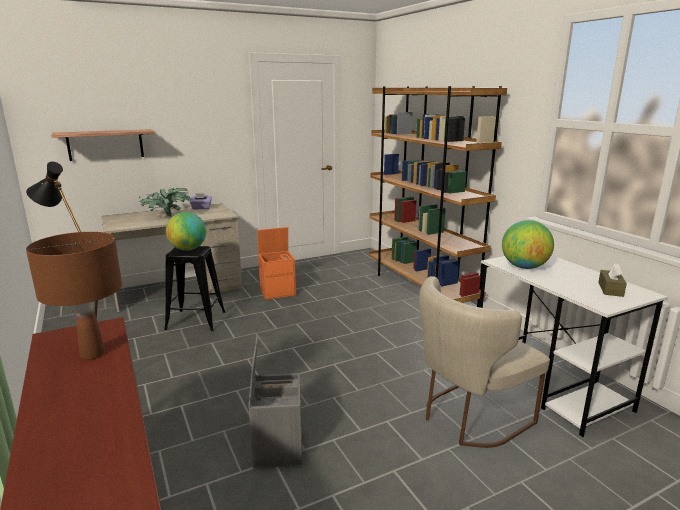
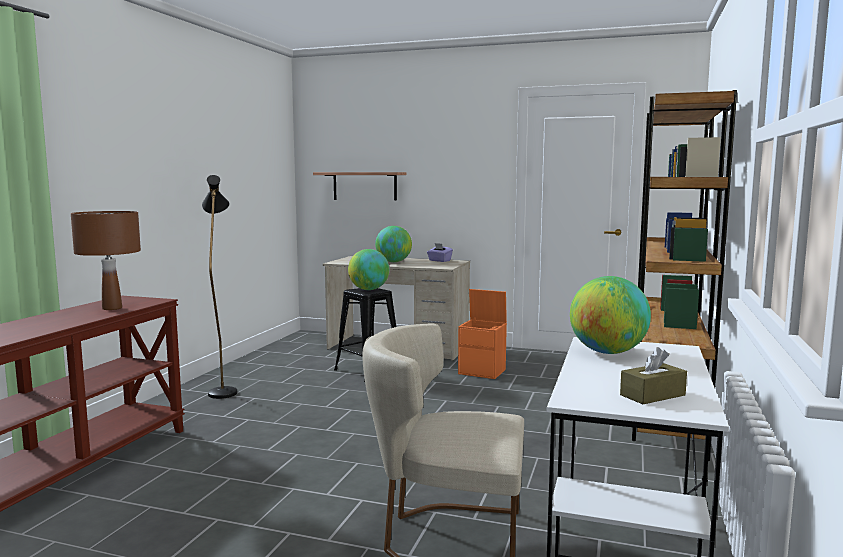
camera: 45 degrees right, 10 degrees down
potted plant [139,188,191,216] -> globe [375,226,412,262]
grey storage box [248,335,302,468] -> none

